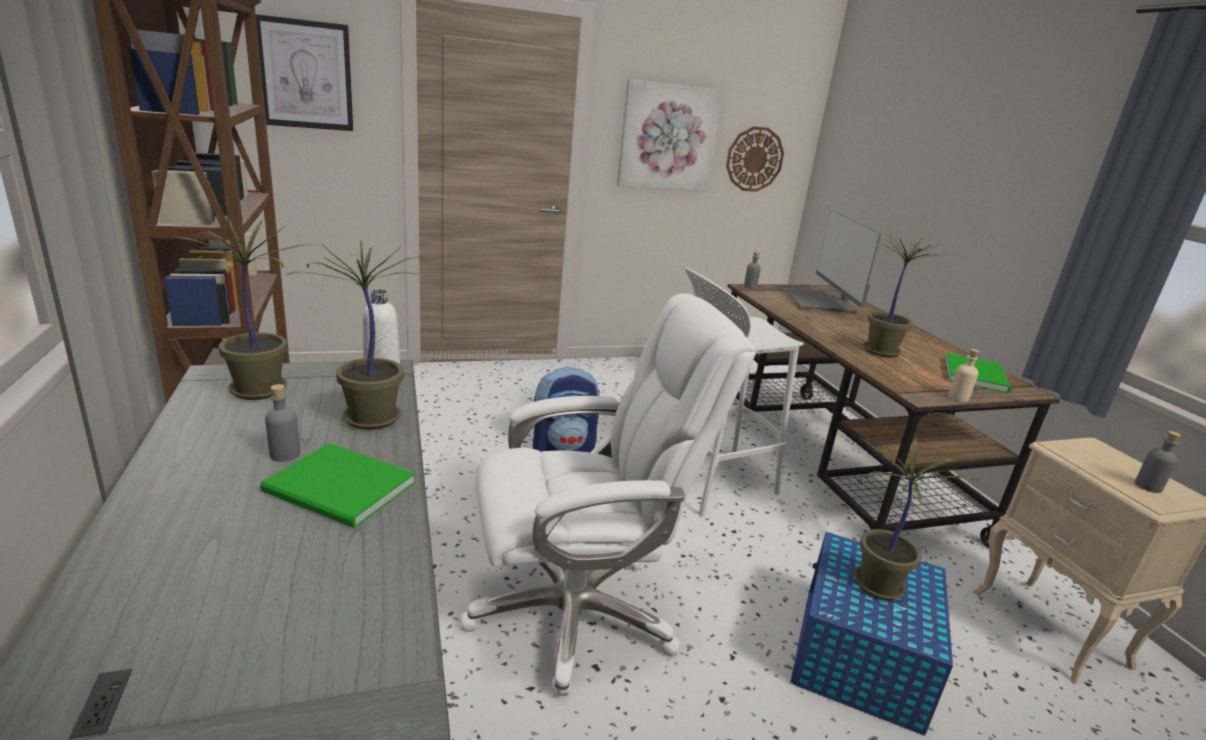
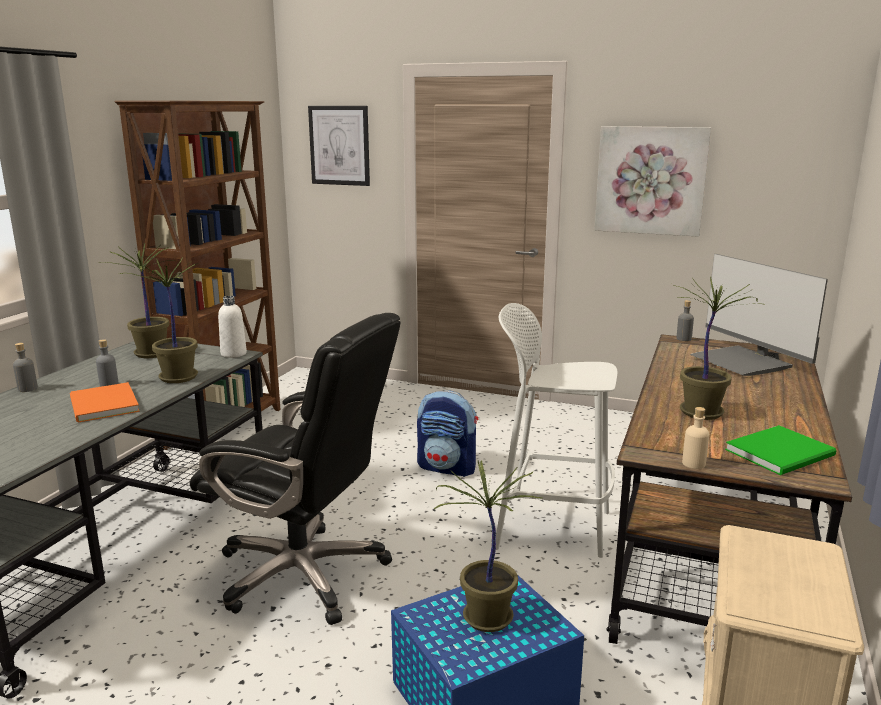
camera: 40 degrees right, 5 degrees down
green book [260,443,415,528] -> orange book [70,382,140,423]
white office chair [460,293,756,695] -> black office chair [190,313,401,625]
wall clock [726,126,784,192] -> none
monitor [783,210,881,313] -> monitor turned 60 degrees counterclockwise [690,254,828,376]
grey bottle [1135,431,1181,493] -> grey bottle moved to [13,343,38,392]

